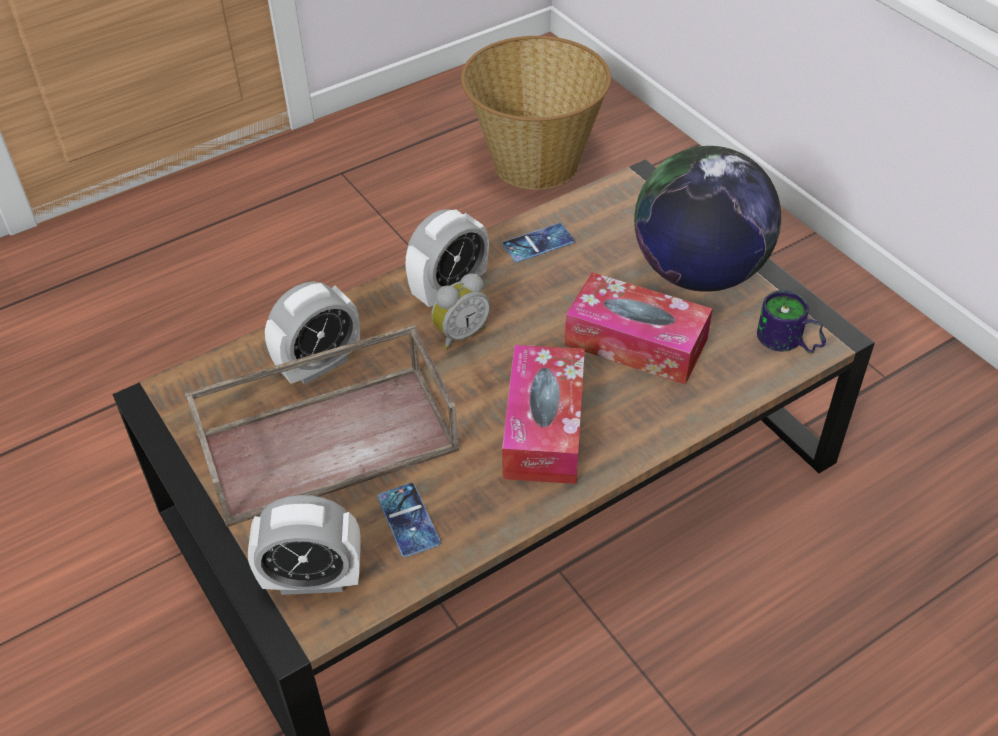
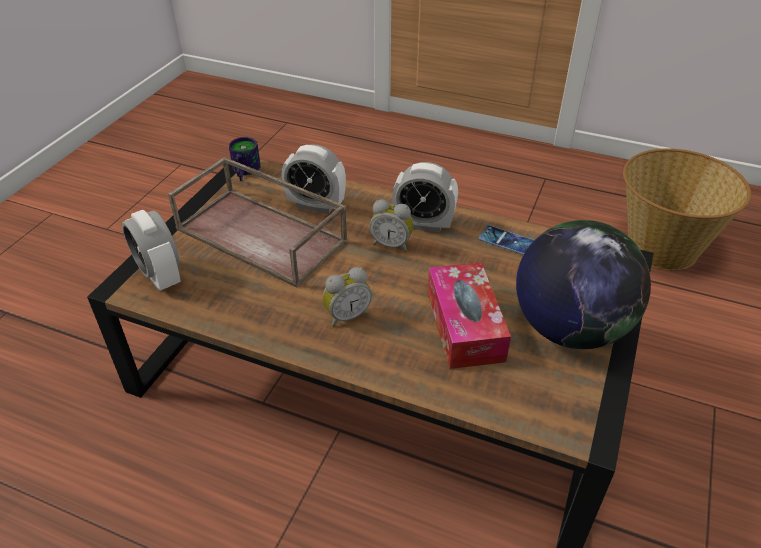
camera: 55 degrees right, 5 degrees down
phone [377,483,440,557] -> none
tissue box [502,345,585,484] -> alarm clock [322,267,372,327]
mug [757,290,826,354] -> mug moved to [229,137,261,181]

